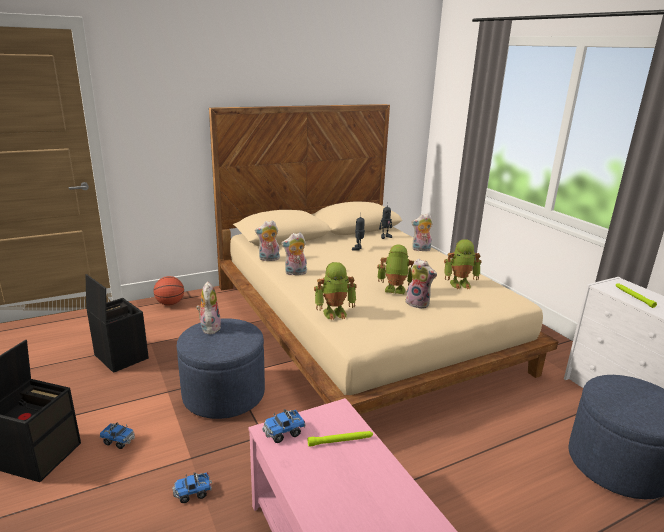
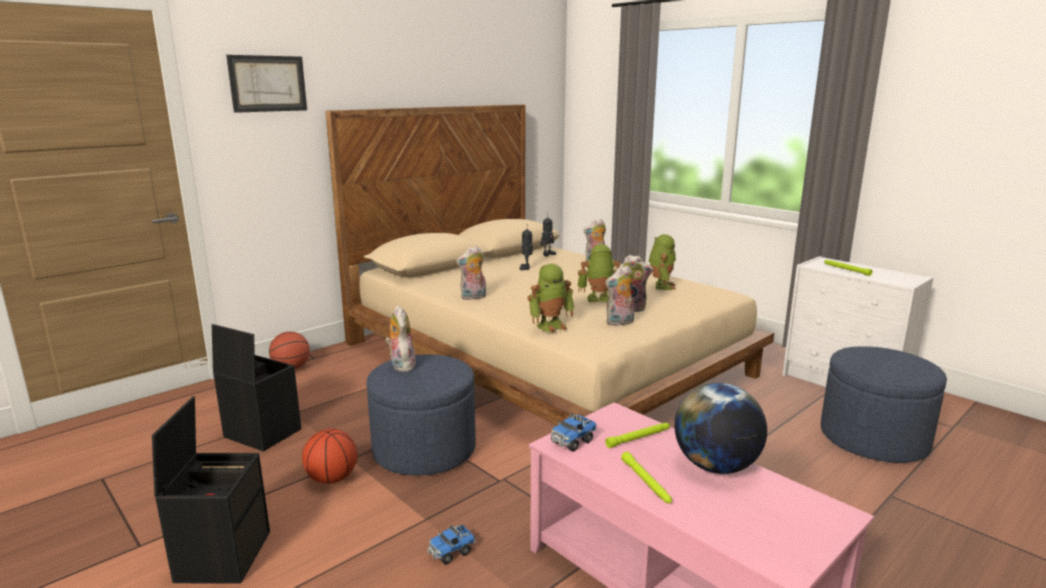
camera: 15 degrees left, 5 degrees down
toy truck [100,423,135,449] -> none
plush toy [255,220,280,261] -> plush toy moved to [605,265,634,326]
toy robot [444,239,482,289] -> toy robot turned 60 degrees counterclockwise [649,234,676,290]
none -> picture [226,55,307,113]
none -> basketball [302,429,358,484]
none -> green flashlight [621,452,672,503]
none -> globe [674,383,767,474]

